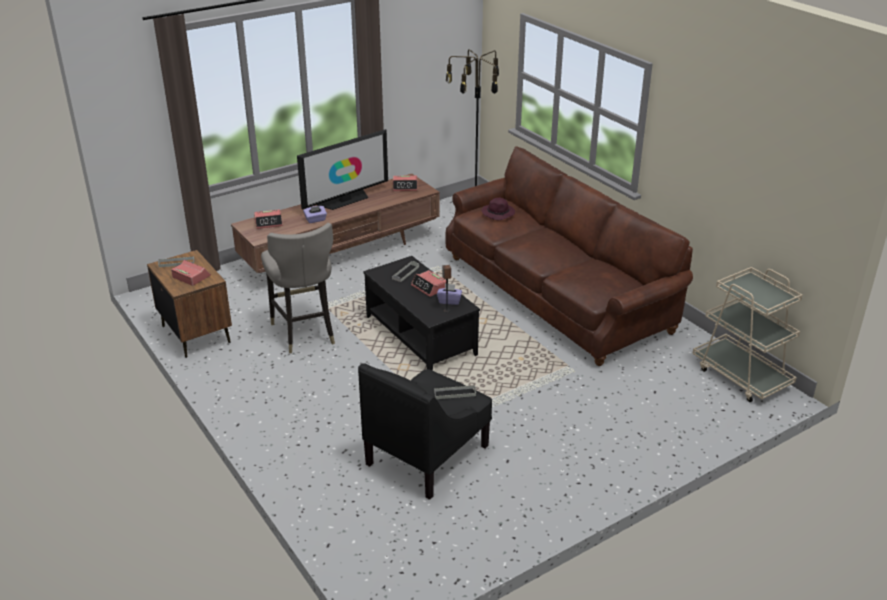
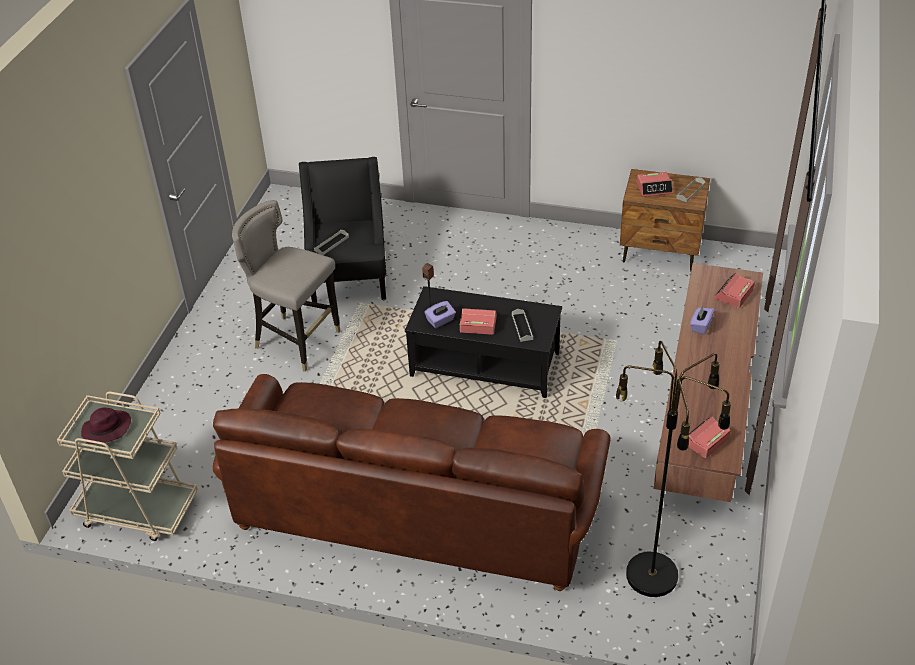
camera: 140 degrees right, 10 degrees up
grey stool [261,223,335,353] -> grey stool moved to [232,200,341,372]
television [297,129,388,210] -> none
purple hat [481,198,515,220] -> purple hat moved to [81,408,131,444]

